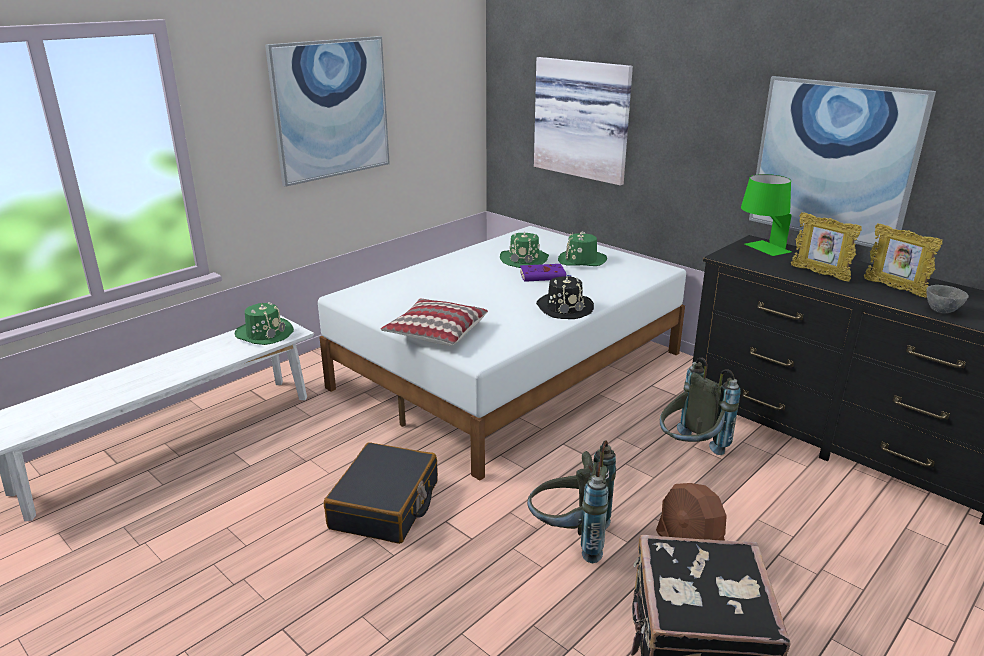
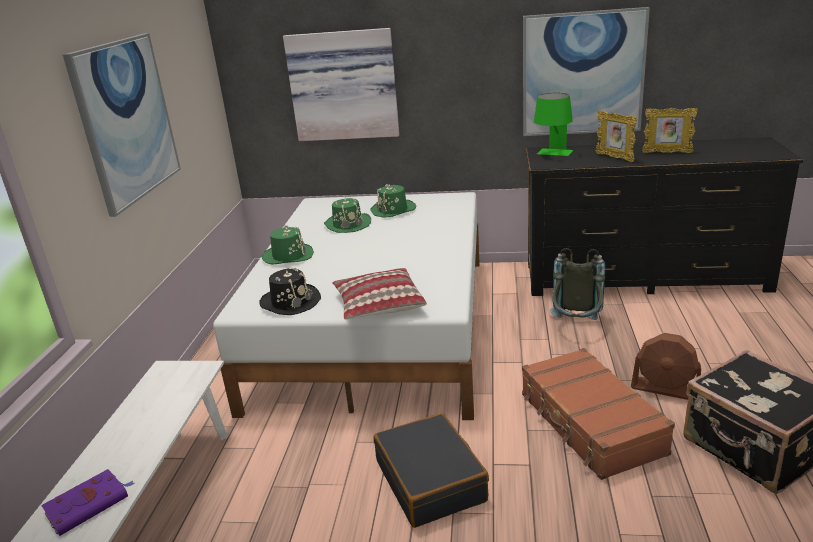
camera: 35 degrees left, 0 degrees up
green hat [235,302,294,345] -> green hat moved to [262,226,314,265]
purple book [520,264,571,282] -> purple book moved to [41,469,135,536]
grey backpack [527,440,616,564] -> brown suitcase [522,348,675,480]
black hat [536,276,594,319] -> black hat moved to [259,268,321,315]
picture frame [791,212,862,282] -> picture frame turned 45 degrees clockwise [596,110,637,162]
grey bowl [926,285,969,314] -> none

